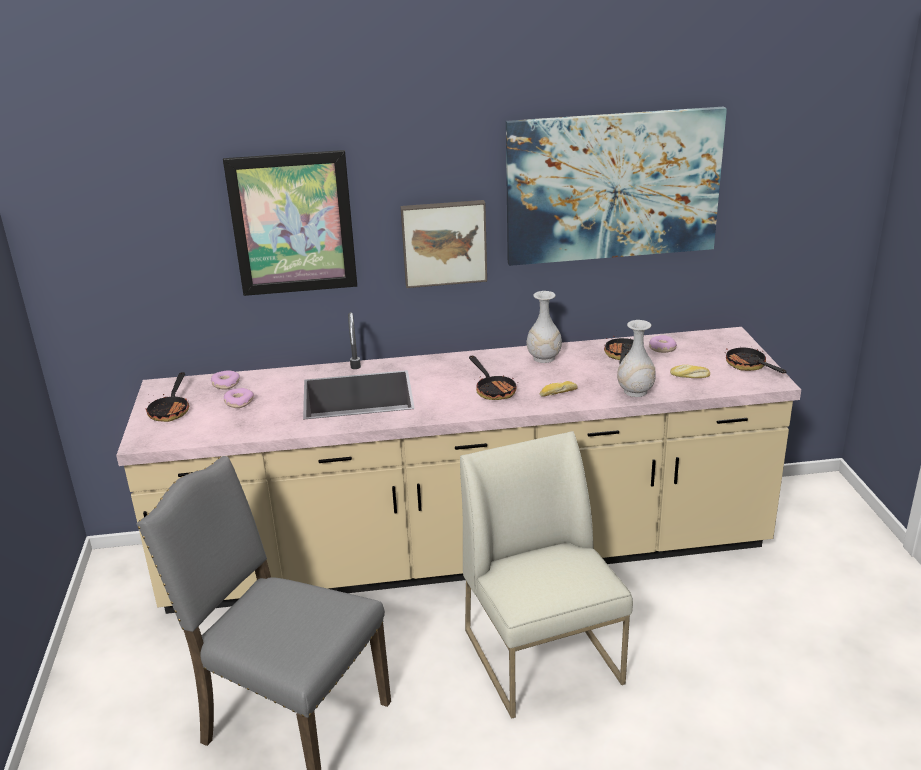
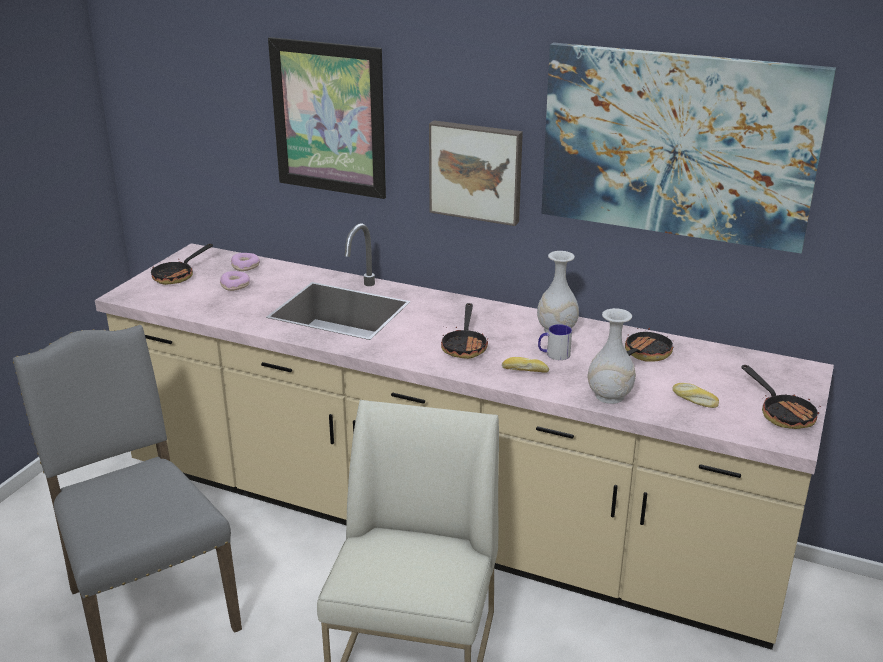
camera: 30 degrees right, 0 degrees up
donut [649,335,677,353] -> none
frying pan [726,348,787,373] -> frying pan turned 150 degrees clockwise [741,365,821,429]
none -> mug [538,324,572,360]

